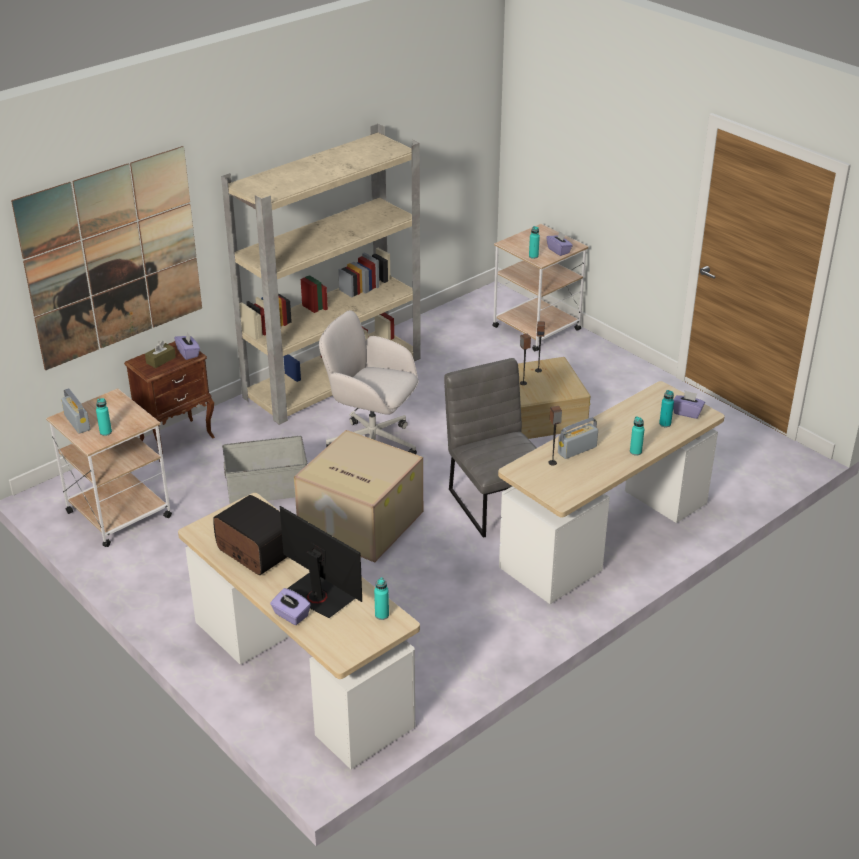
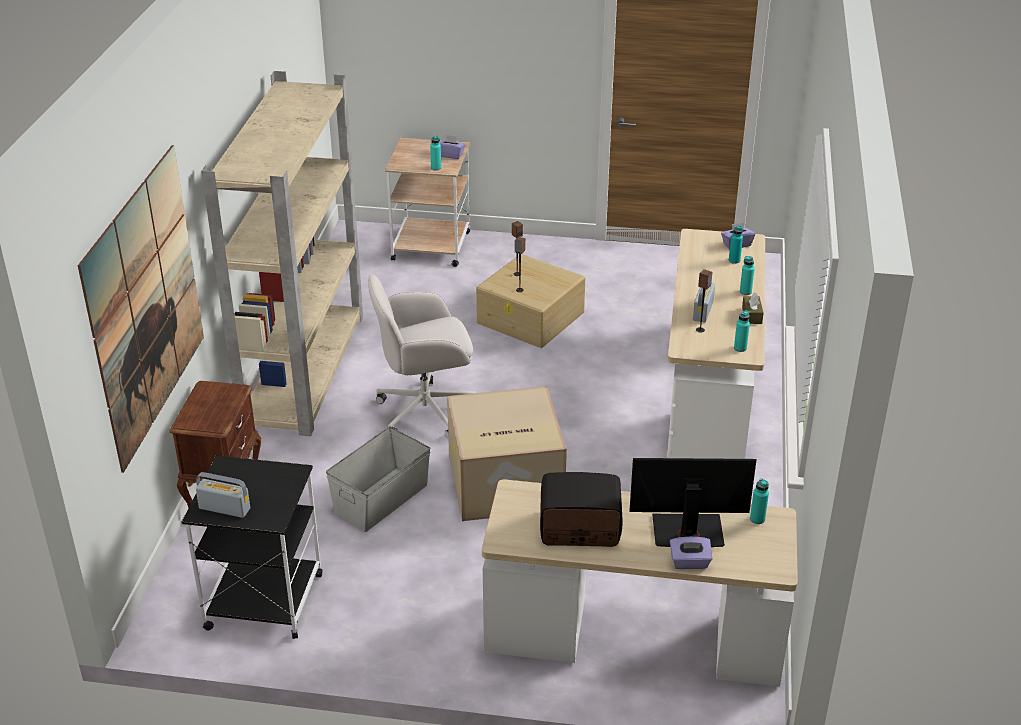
camera: 40 degrees left, 0 degrees up
beige cart [46,388,172,547] -> black cart [182,456,323,639]
turquoise bottle [96,398,112,436] -> turquoise bottle moved to [734,310,750,352]
brown tissue box [145,341,176,368] -> brown tissue box moved to [742,292,764,324]
purple tissue box [174,332,200,360] -> none
grey chair [444,358,536,538] -> none

